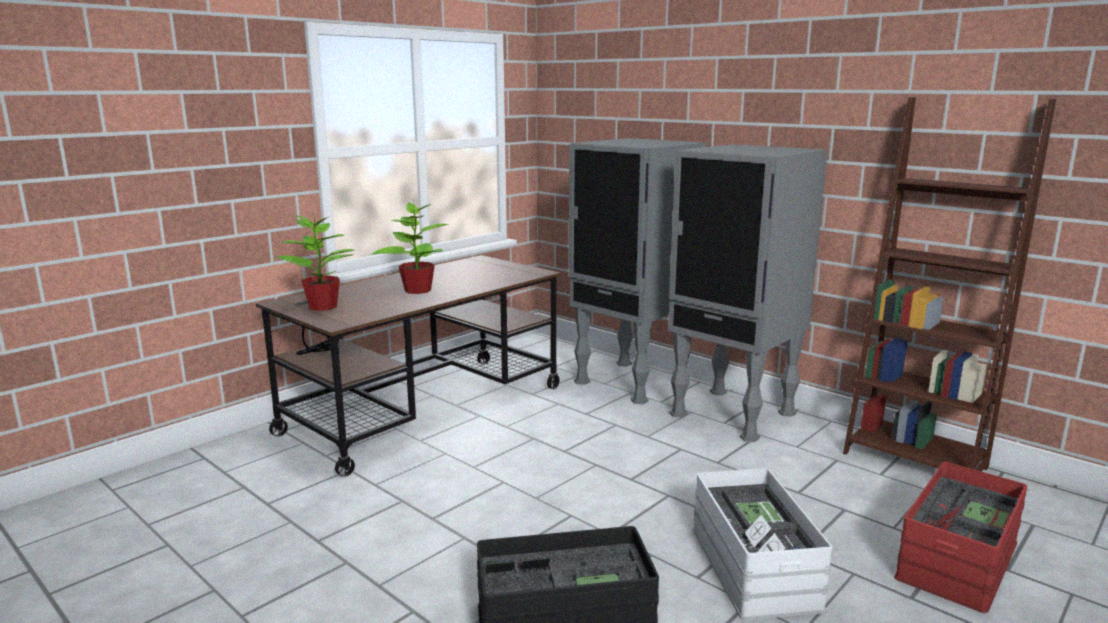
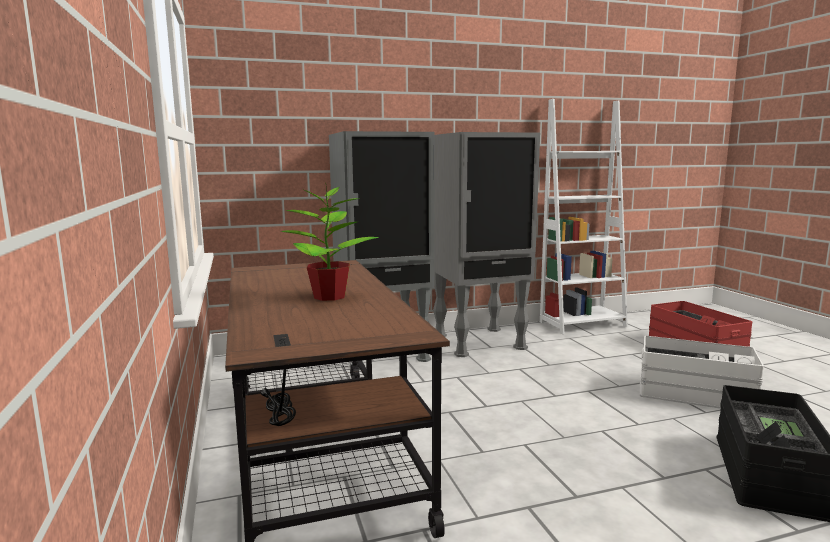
camera: 60 degrees left, 5 degrees down
potted plant [276,208,355,311] -> none
brown bookcase [843,97,1056,472] -> white bookcase [540,99,628,335]

